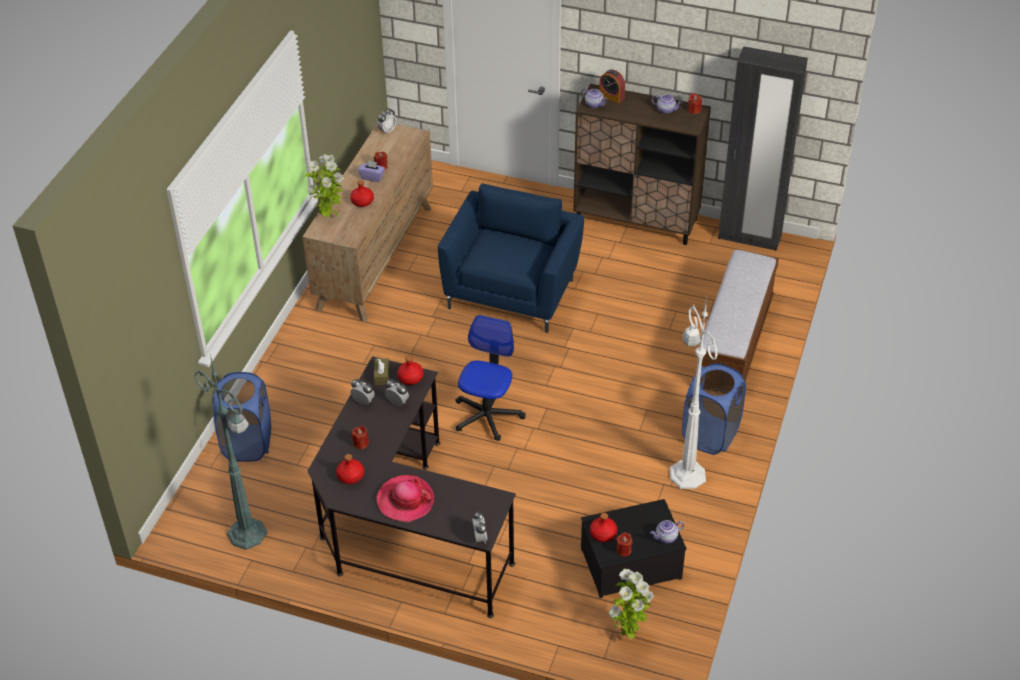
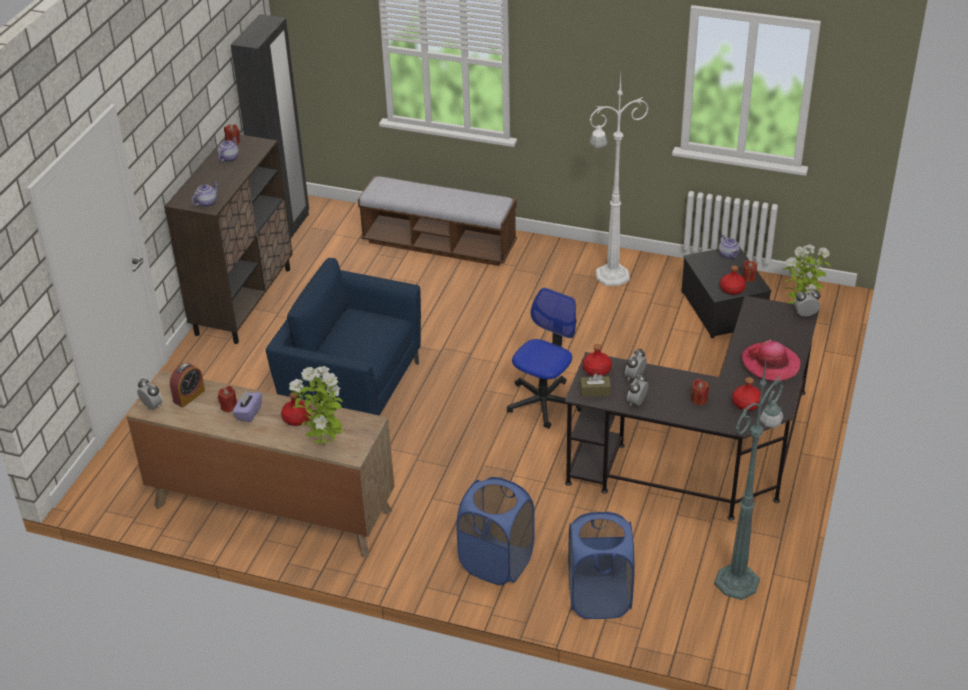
camera: 90 degrees left, 5 degrees down
office chair [455,315,526,441] -> office chair turned 105 degrees clockwise [507,288,583,429]
alarm clock [599,70,625,104] -> alarm clock moved to [170,363,205,408]
blue laundry basket [682,363,746,455] -> blue laundry basket moved to [456,477,535,585]

